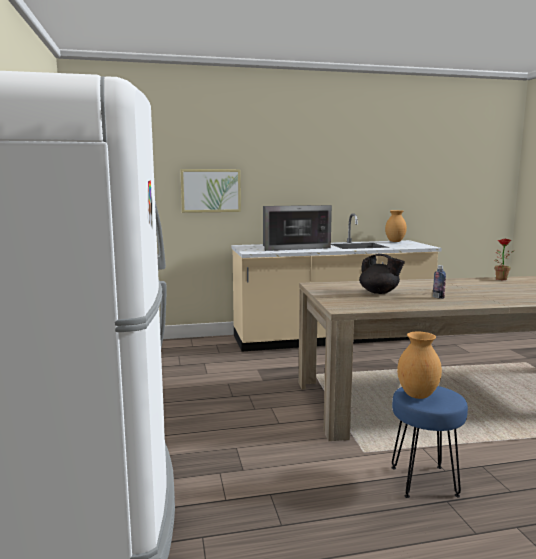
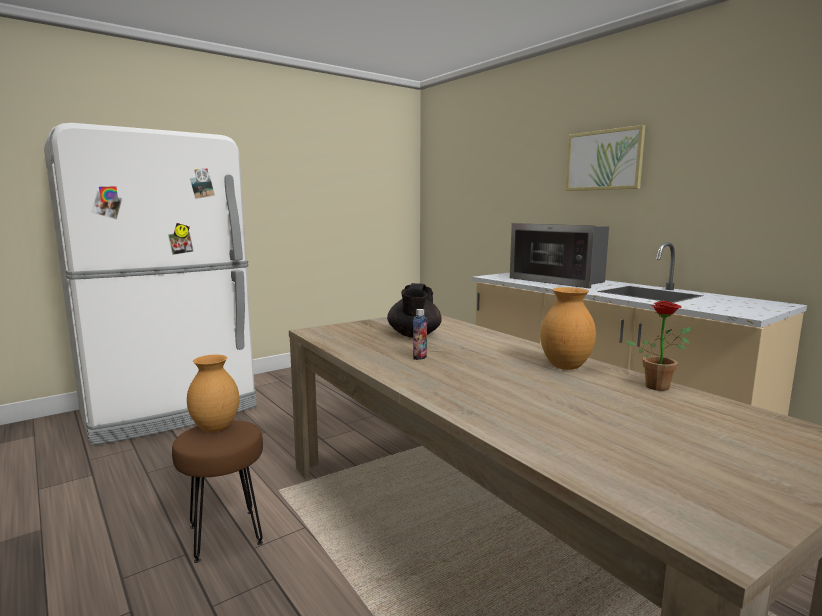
camera: 65 degrees right, 0 degrees up
picture [180,169,241,213] -> picture moved to [566,125,645,191]
brown vase [385,210,407,242] -> brown vase moved to [540,287,596,370]
blue stool [391,386,468,498] -> brown stool [172,420,263,563]

